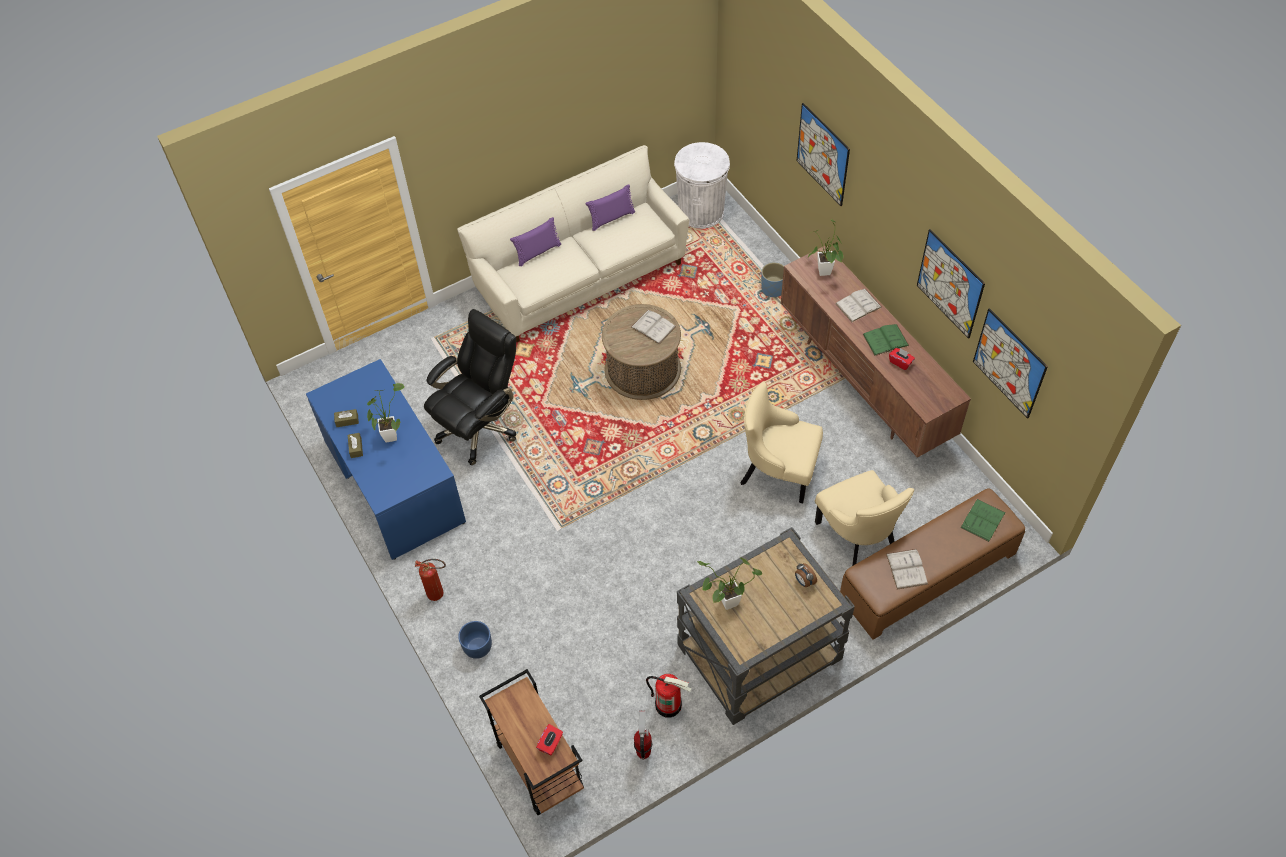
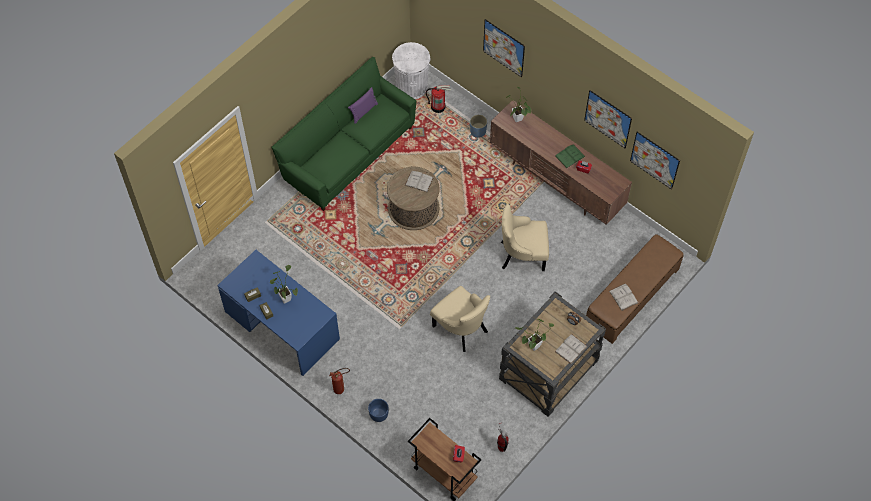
camera: 20 degrees left, 5 degrees up
black office chair [424,309,516,465] -> none
beige sofa [457,145,690,343] -> green sofa [271,57,417,211]
purple pillow [510,217,561,266] -> none
fire extinguisher [646,674,691,717] -> fire extinguisher moved to [426,85,451,113]
beige chair [815,470,914,566] -> beige chair moved to [430,286,490,352]
white book [835,289,882,322] -> white book moved to [555,334,587,364]
green book [960,499,1005,542] -> none

